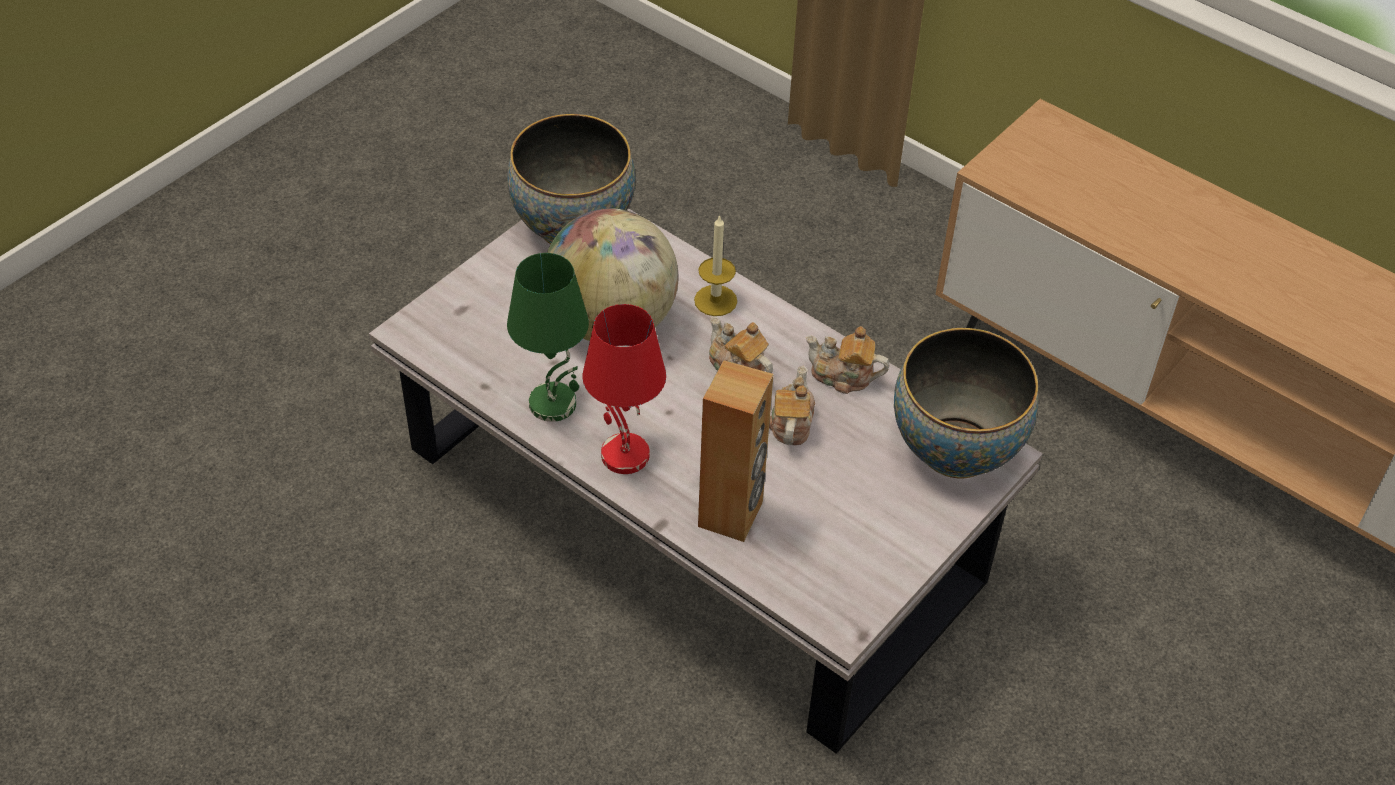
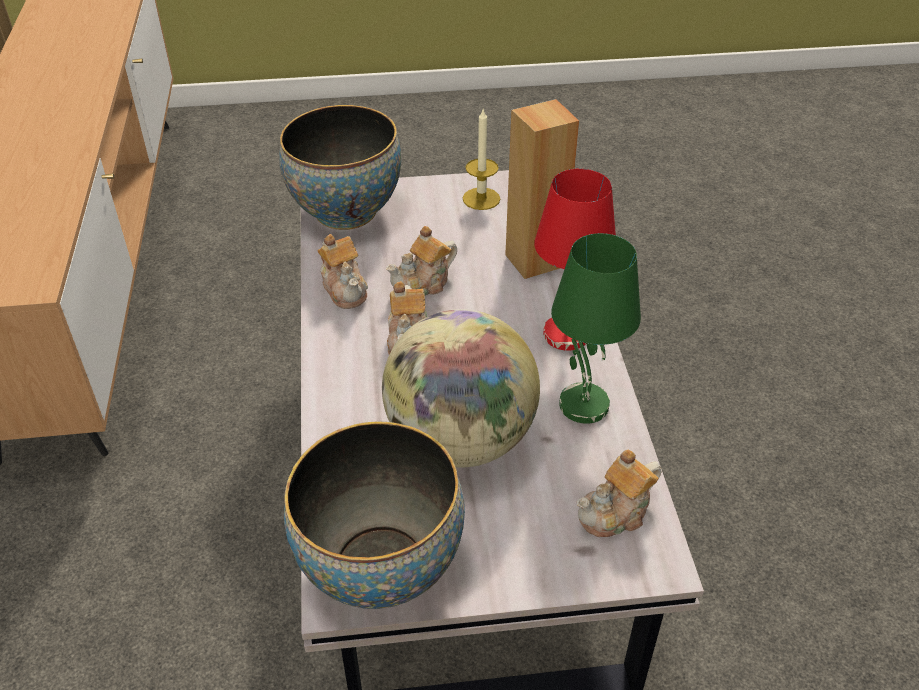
camera: 135 degrees left, 5 degrees down
candle [694,214,737,316] -> candle moved to [463,109,500,210]
none -> teapot [577,450,661,537]

